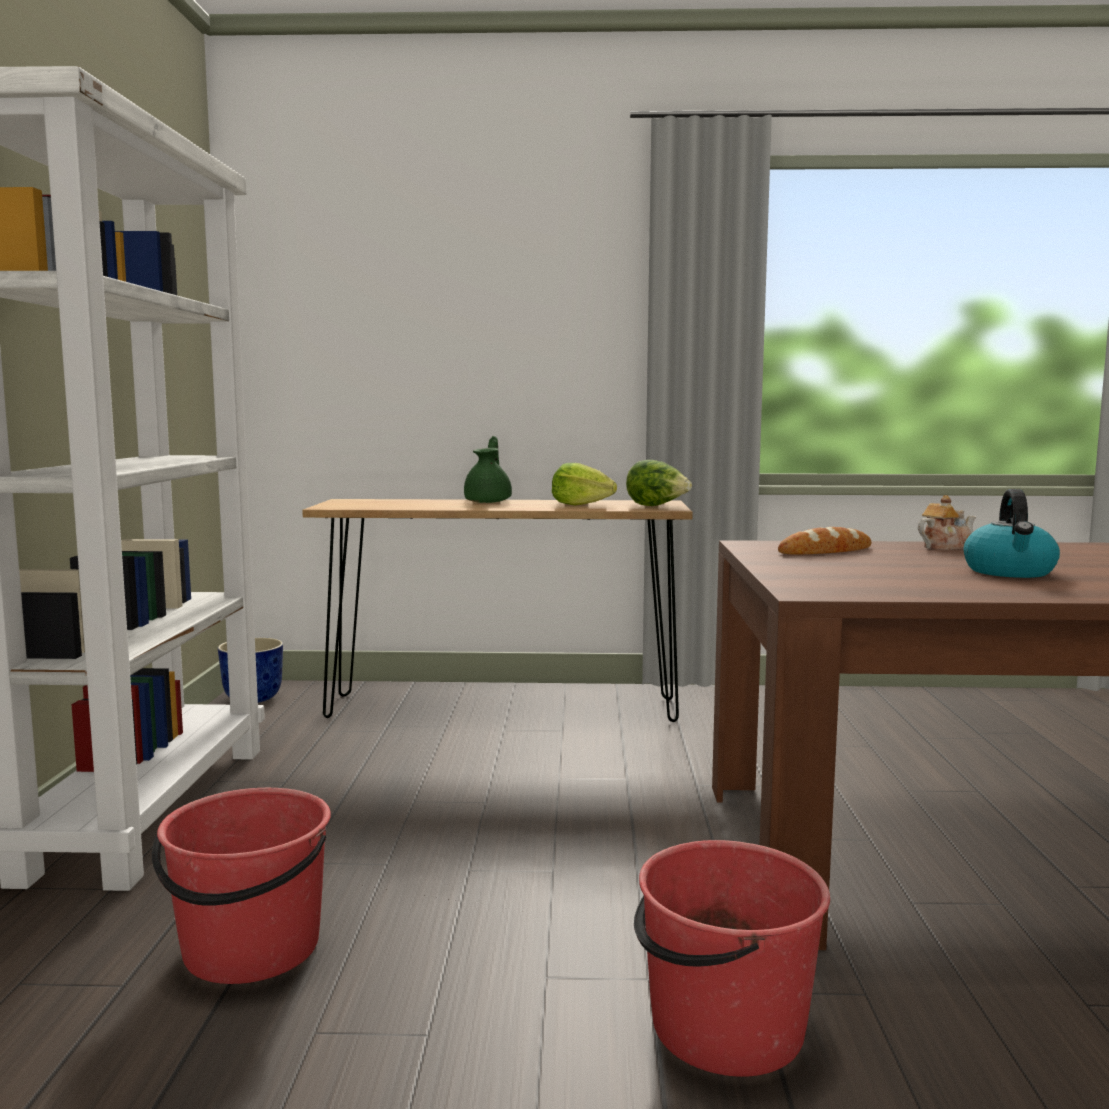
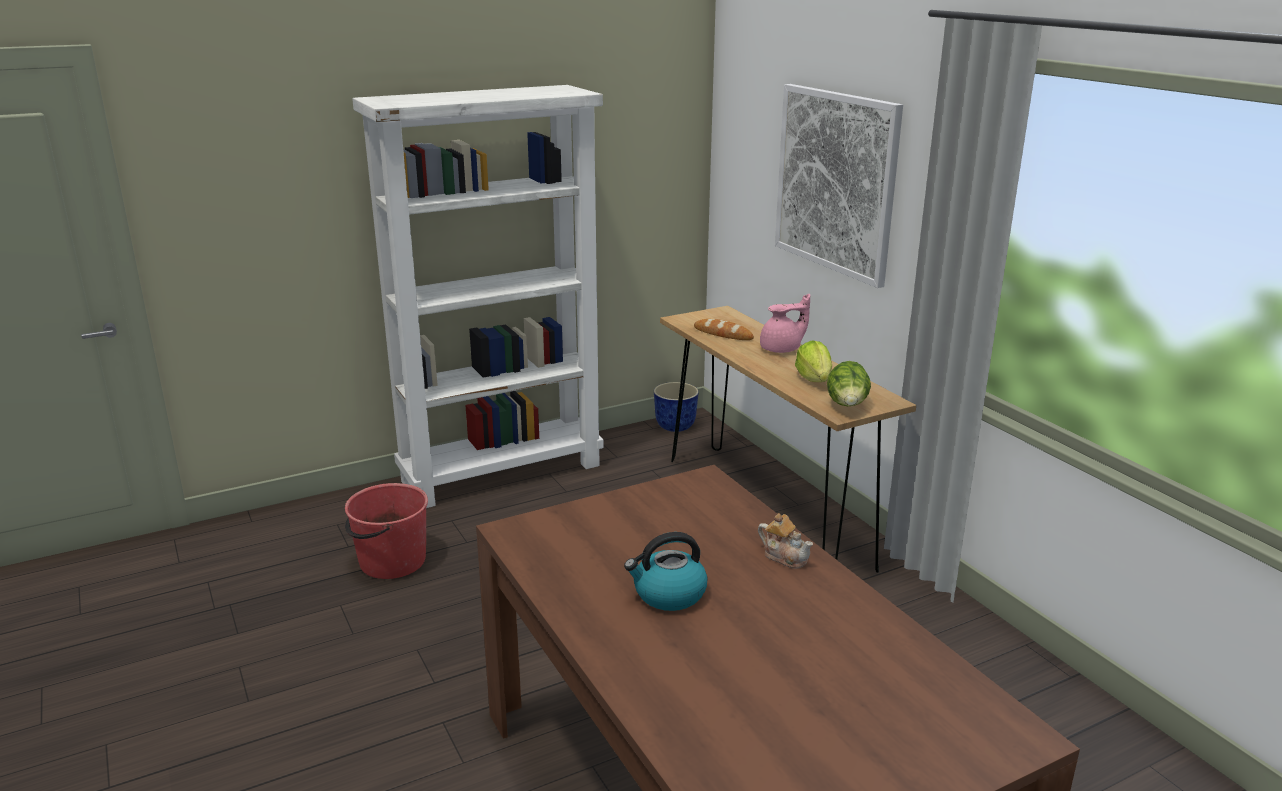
camera: 60 degrees right, 15 degrees up
green teapot [464,436,512,503] -> pink teapot [760,294,810,353]
red bucket [634,840,830,1077] -> none
bread [778,527,871,554] -> bread moved to [694,319,754,340]
none -> picture [775,84,903,288]

